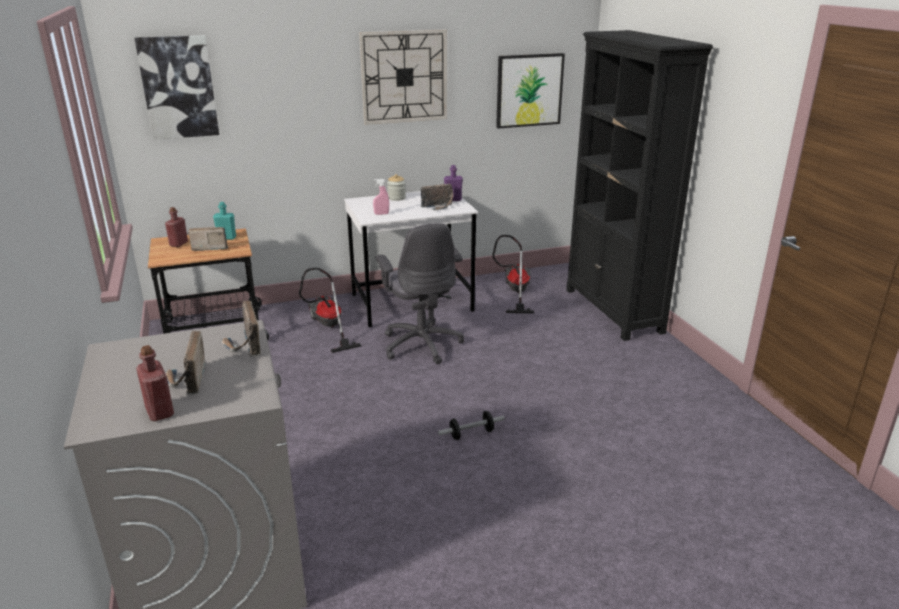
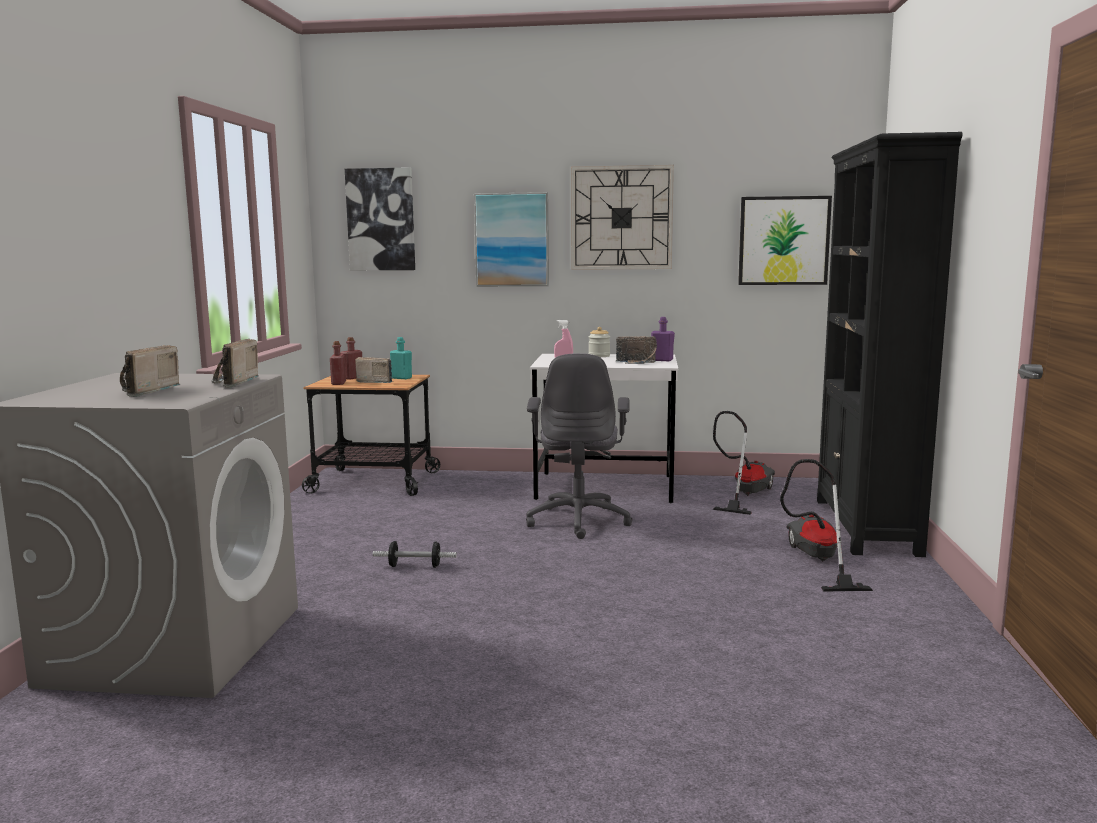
camera: 25 degrees right, 15 degrees down
red bottle [136,345,174,421] -> red bottle moved to [330,341,346,385]
vacuum cleaner [299,267,362,353] -> vacuum cleaner moved to [780,459,873,592]
dumbbell [438,411,505,440] -> dumbbell moved to [373,541,457,568]
none -> picture [474,192,549,286]

